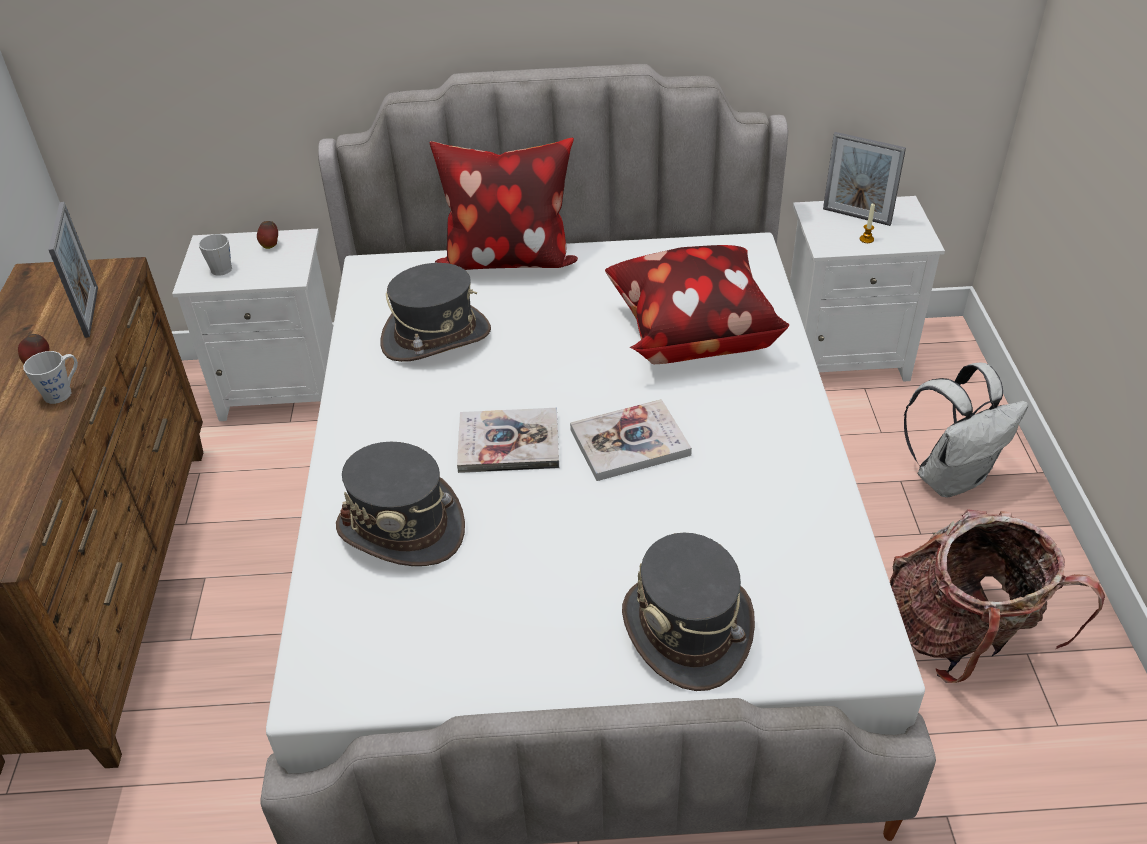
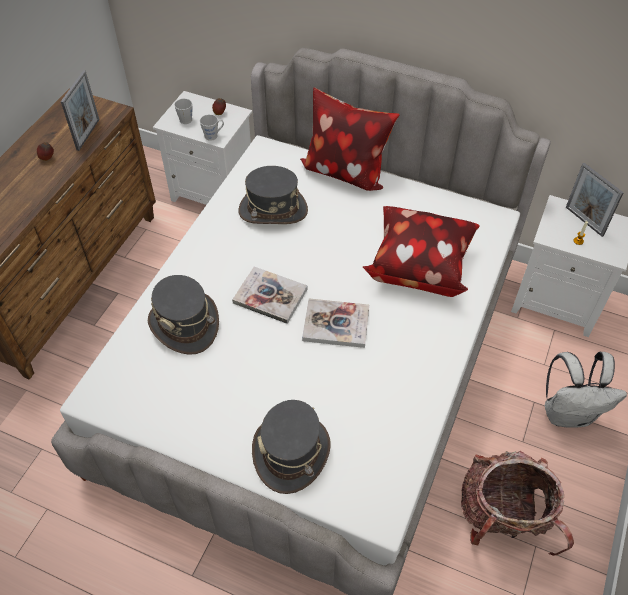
camera: 25 degrees right, 10 degrees up
grey mug [23,351,78,404] -> grey mug moved to [200,114,224,141]

